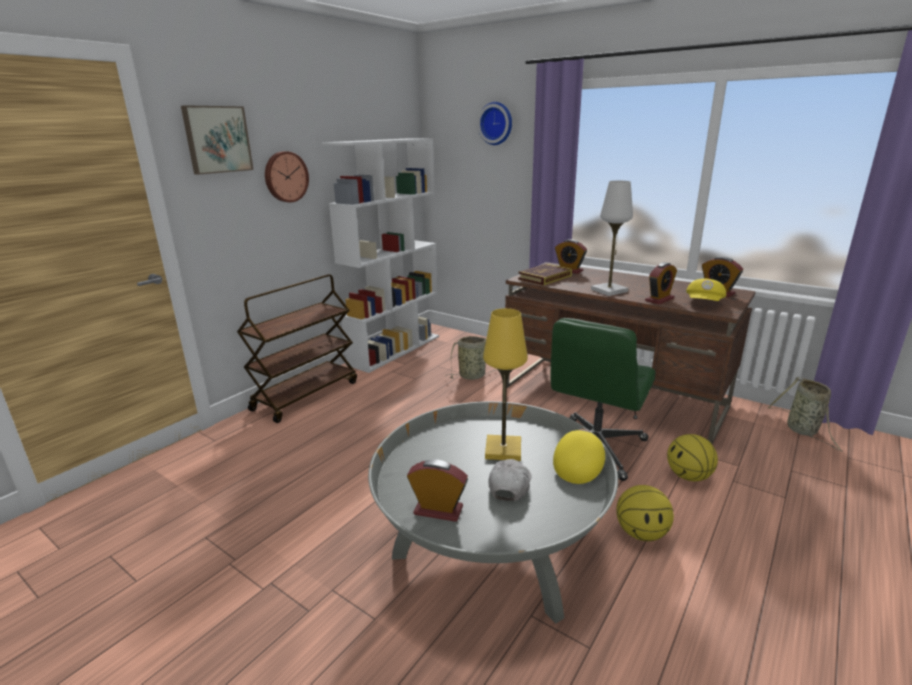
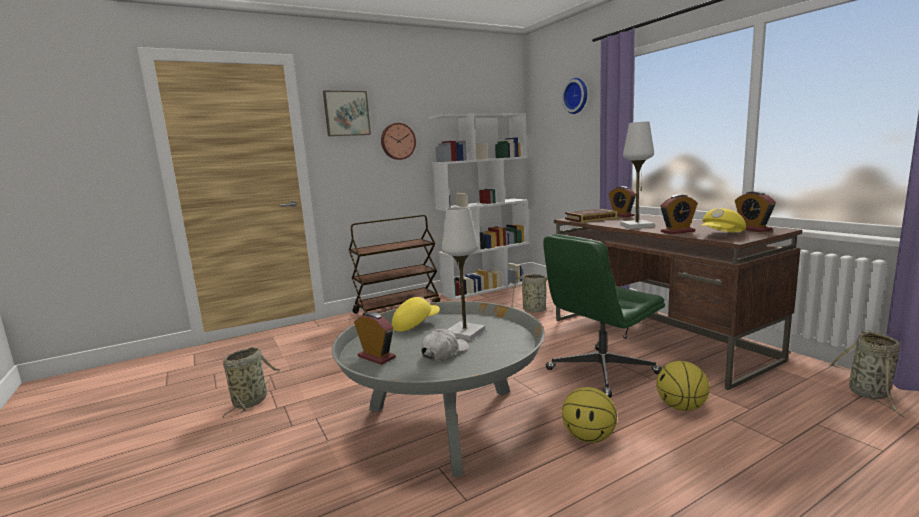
camera: 25 degrees right, 10 degrees down
yellow table lamp [483,308,528,461] -> white table lamp [442,207,485,341]
yellow cap [553,429,605,484] -> yellow cap moved to [392,296,440,332]
none -> basket [223,347,280,418]

